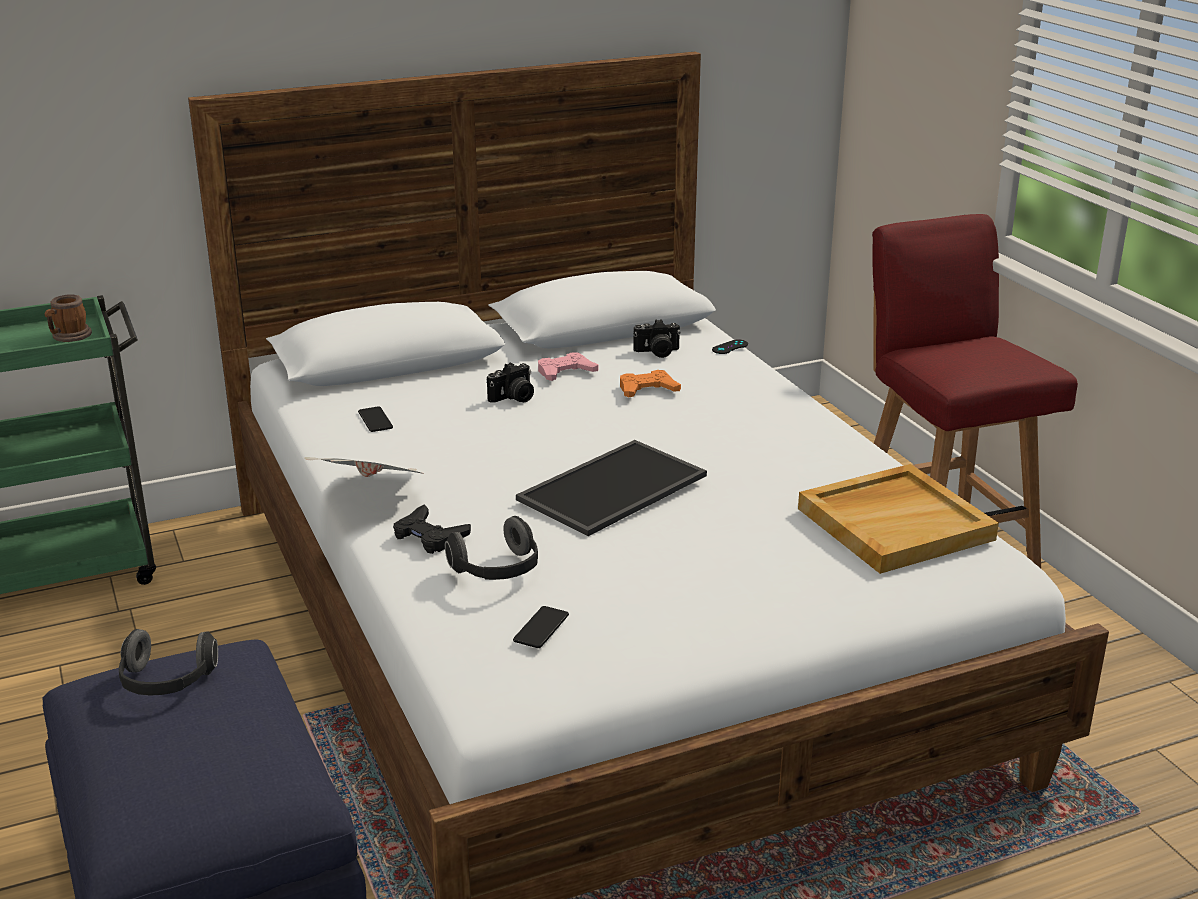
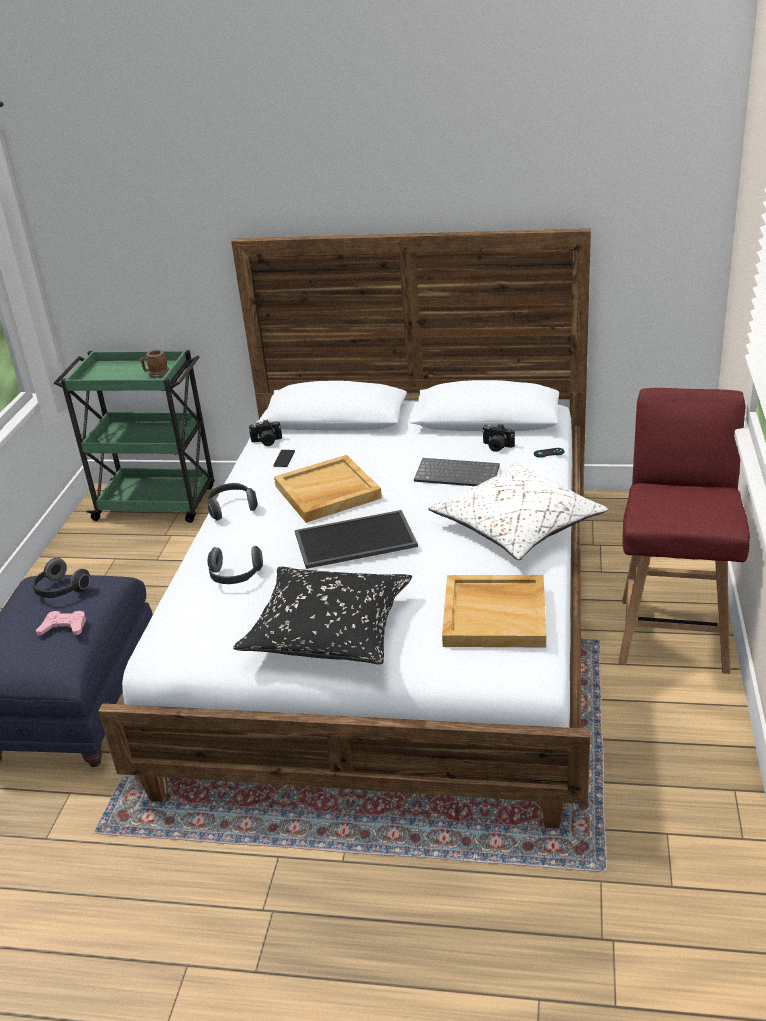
camera: 35 degrees right, 5 degrees up
newspaper [304,457,423,477] -> headphones [207,483,258,521]
black game controller [393,504,471,554] -> none
camera [487,363,534,403] -> camera moved to [249,419,282,446]
phone [513,606,569,648] -> none
pink game controller [538,352,599,381] -> pink game controller moved to [36,611,86,636]
orange game controller [620,370,681,397] -> keyboard [414,458,500,486]
none -> black pillow [233,567,412,664]
none -> beige tray [274,455,382,523]
none -> white pillow [428,462,608,560]

